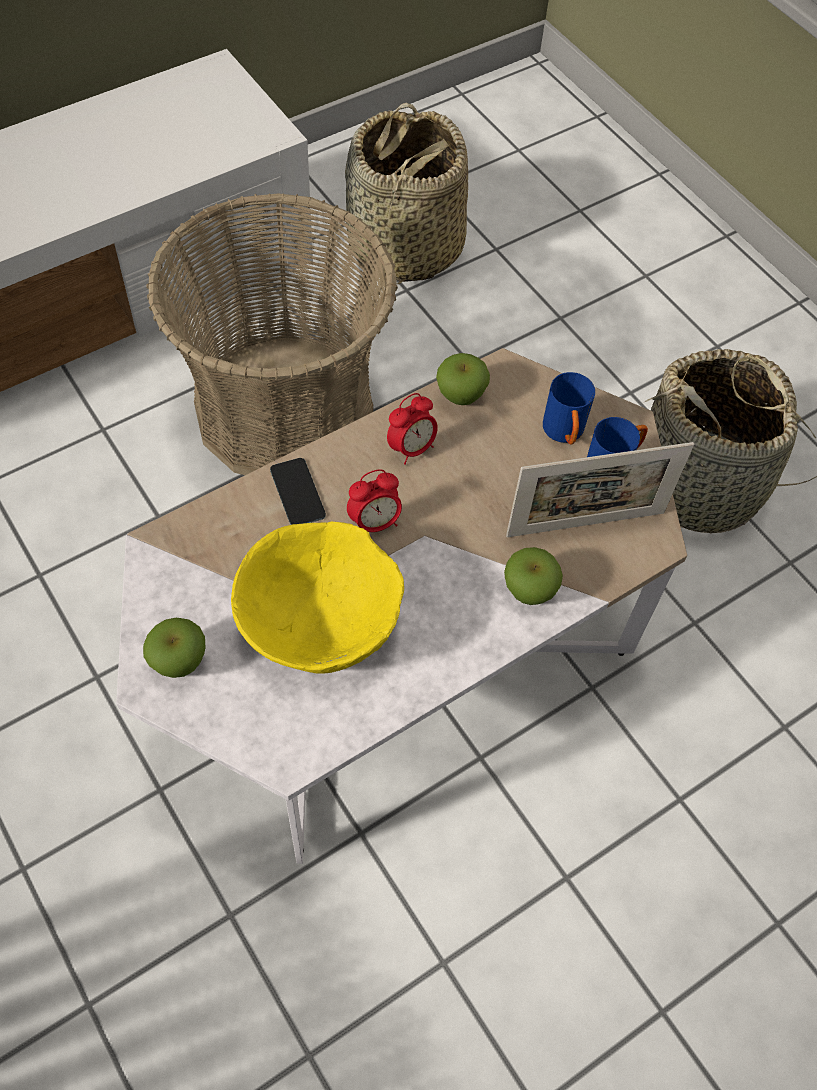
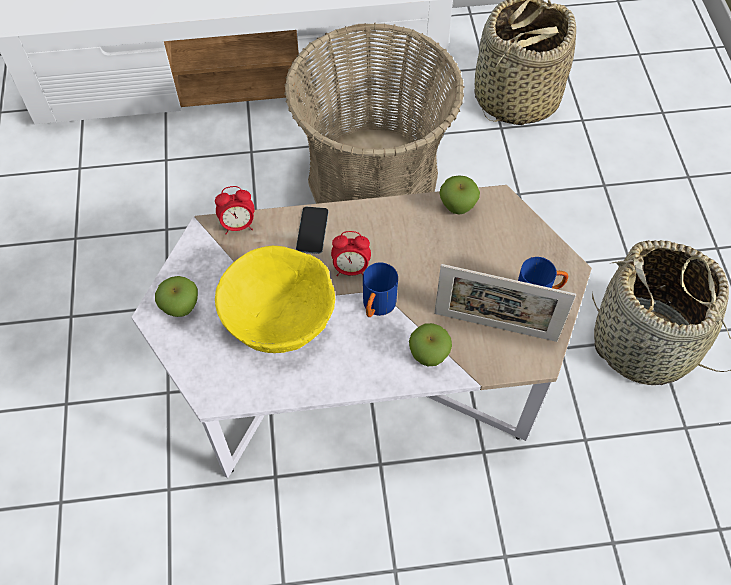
camera: 30 degrees right, 0 degrees up
alarm clock [387,393,438,465] -> alarm clock moved to [215,186,255,234]
blue mug [543,372,595,445] -> blue mug moved to [363,262,398,317]

